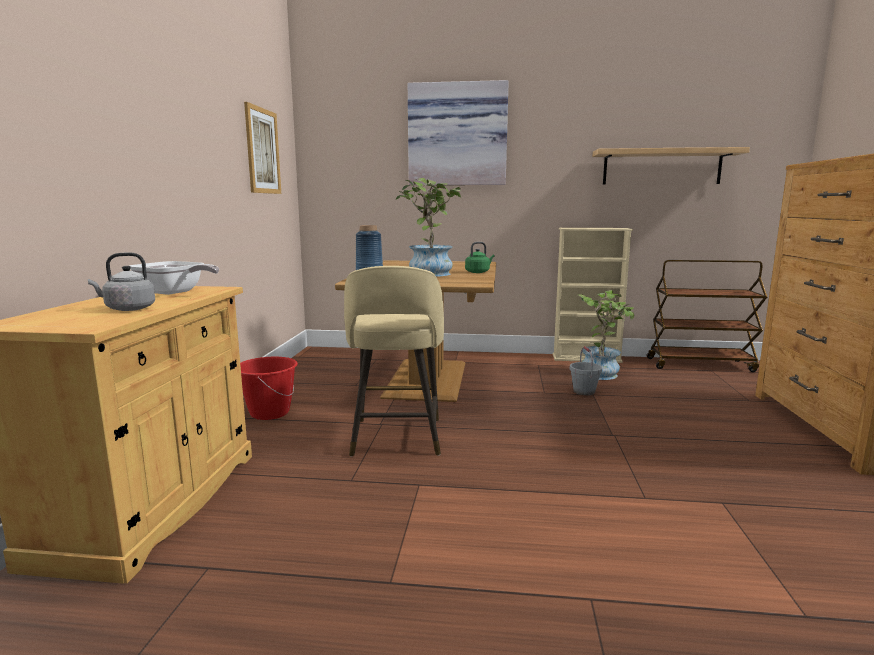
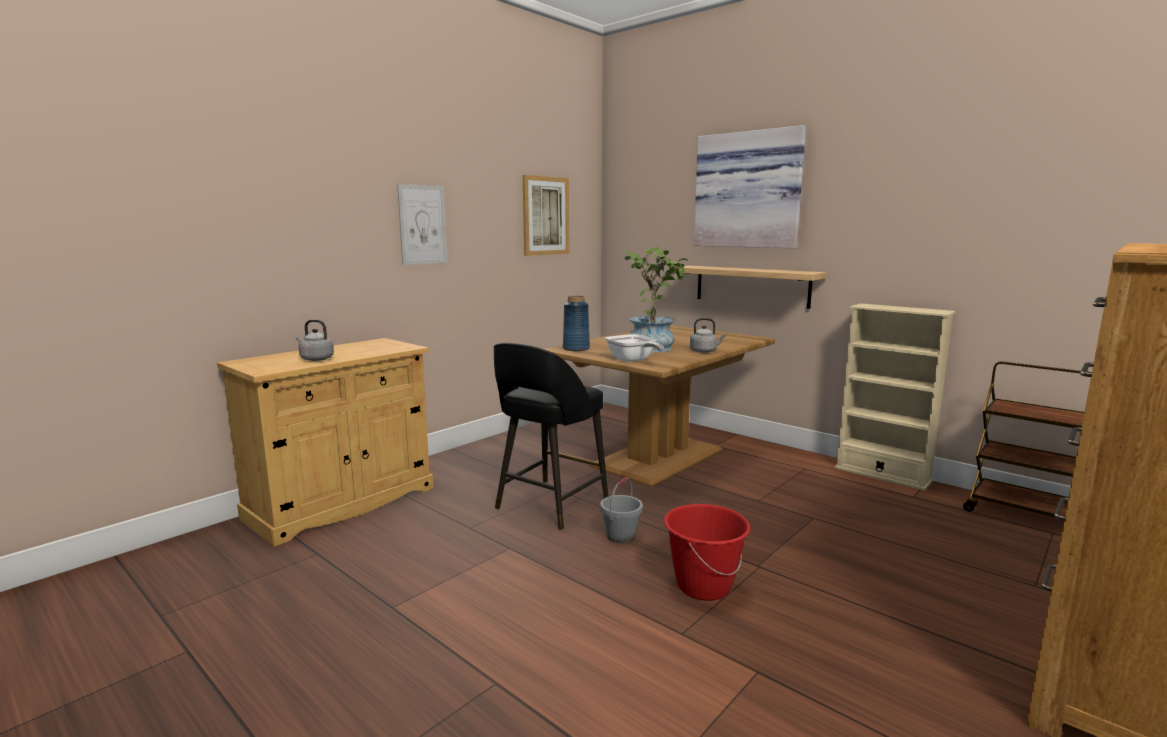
camera: 35 degrees right, 0 degrees up
frying pan [130,261,219,295] -> frying pan moved to [605,334,664,362]
red bucket [240,357,298,420] -> red bucket moved to [664,504,751,601]
beige stool [344,266,444,456] -> black stool [494,343,608,530]
green kettle [465,242,495,273] -> grey kettle [690,318,726,353]
grey bucket [570,346,602,395] -> grey bucket moved to [600,477,643,544]
potted plant [578,290,635,380] -> none
shelf [592,147,750,184] -> shelf moved to [679,266,827,309]
none -> picture [397,184,447,265]

